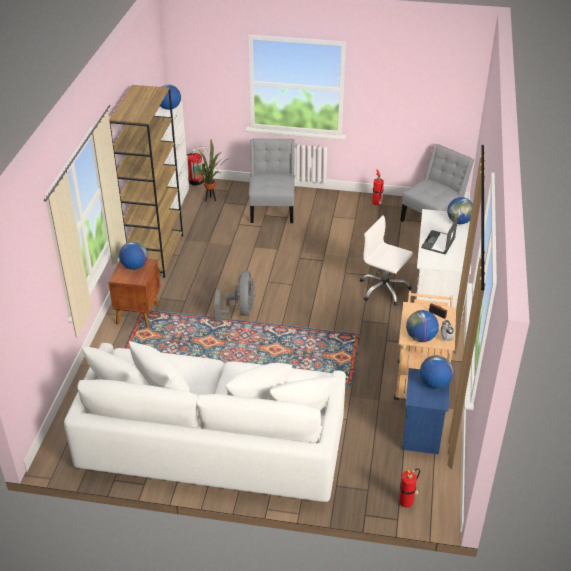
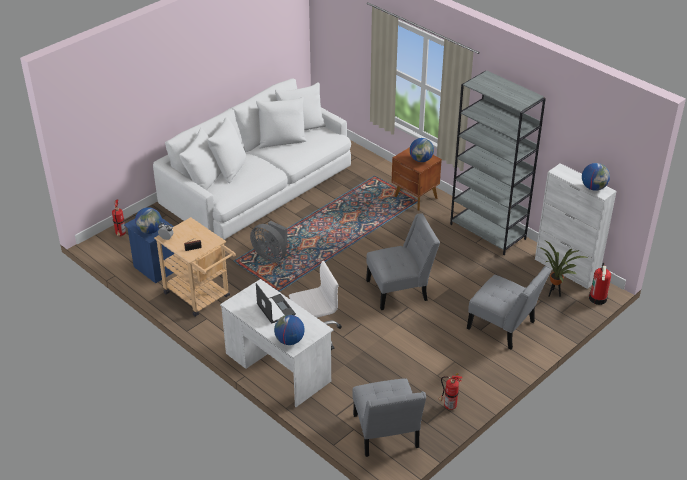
camera: 125 degrees right, 0 degrees up
brown bookcase [109,85,183,278] -> grey bookcase [450,71,546,255]
grey fan [214,271,255,322] -> grey fan moved to [250,221,288,263]
globe [406,310,439,342] -> none
none -> grey chair [366,213,440,310]

